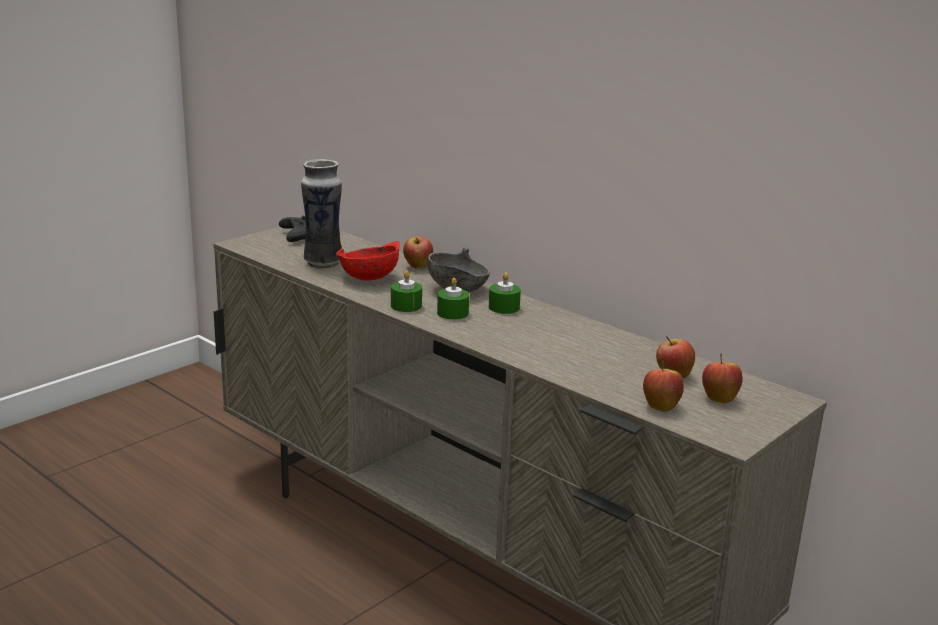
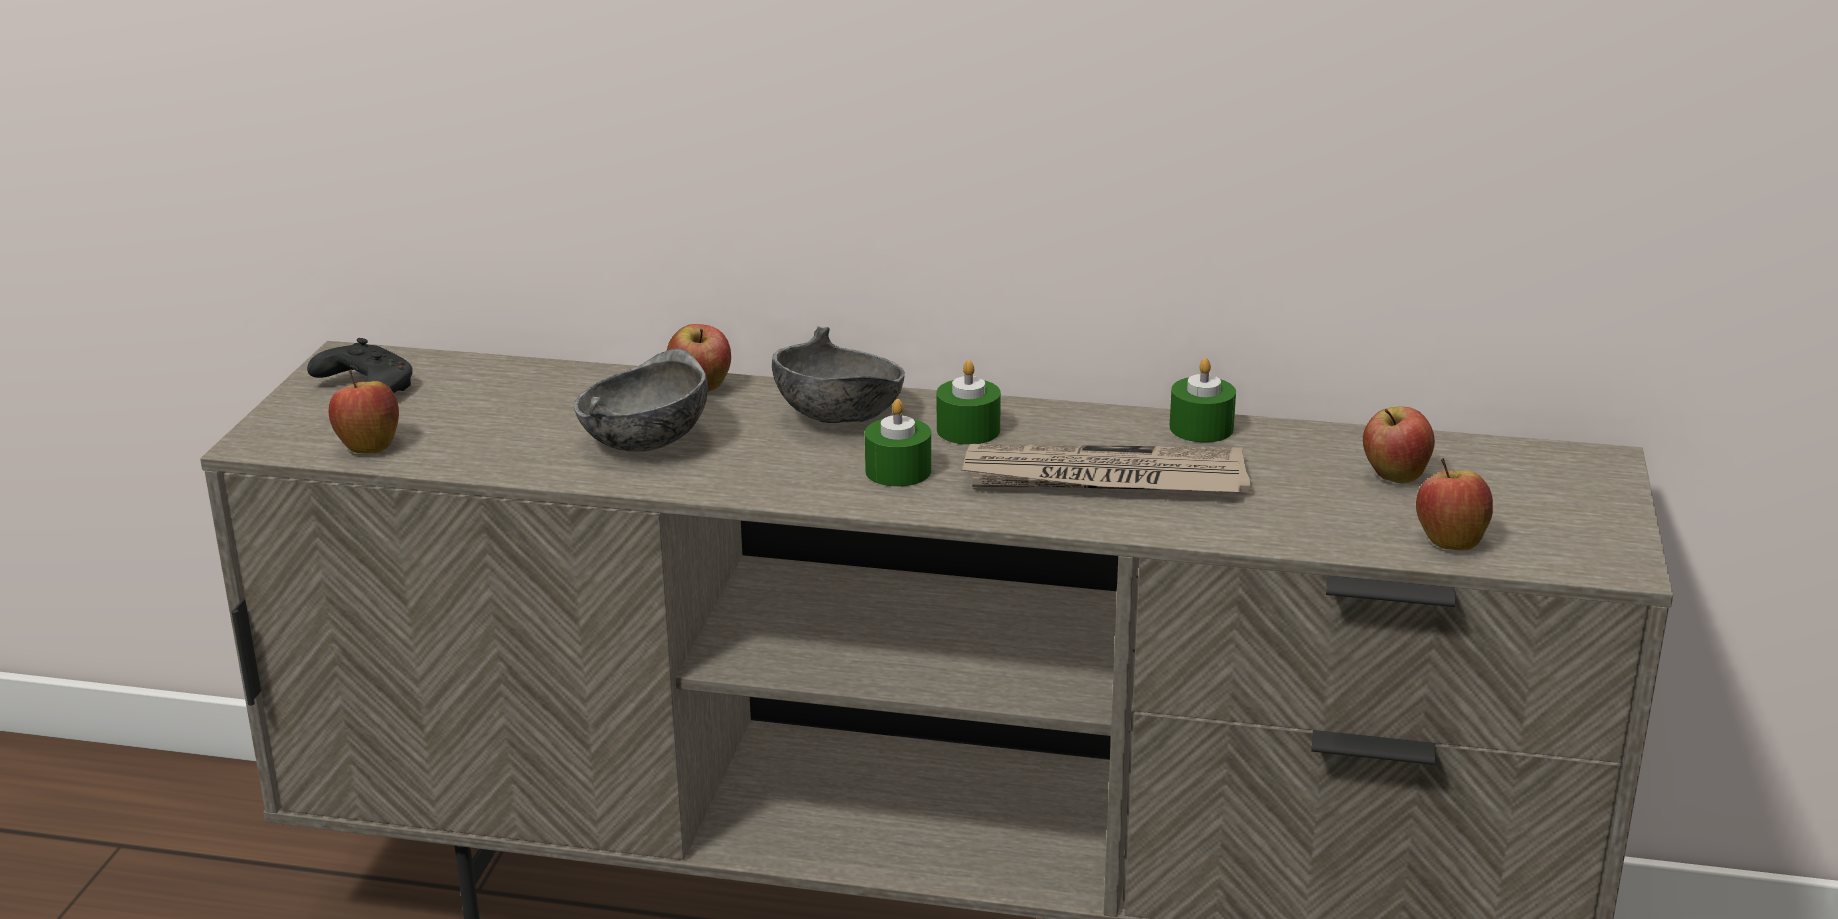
camera: 30 degrees left, 5 degrees up
vase [301,159,342,269] -> none
red bowl [336,241,400,281] -> grey bowl [574,348,708,452]
green candle [391,271,422,312] -> green candle moved to [1169,358,1236,442]
apple [702,353,743,404] -> apple moved to [329,369,399,454]
none -> newspaper [961,444,1250,492]

